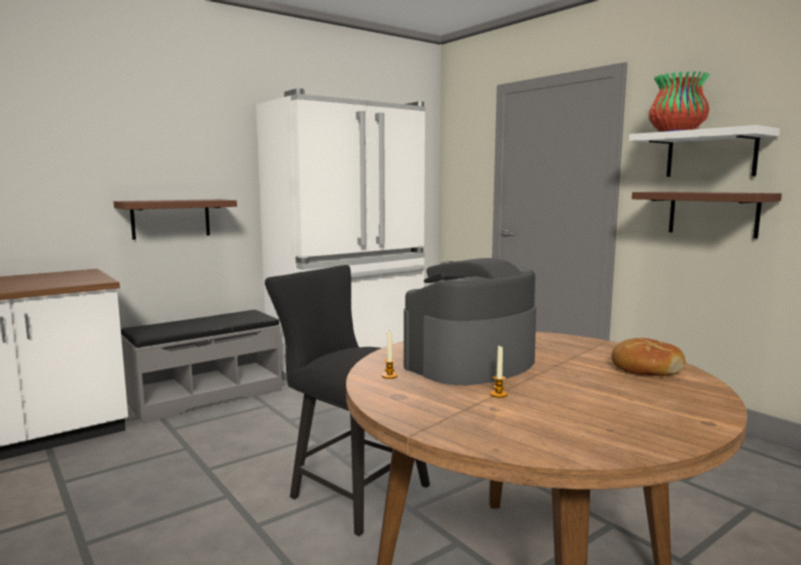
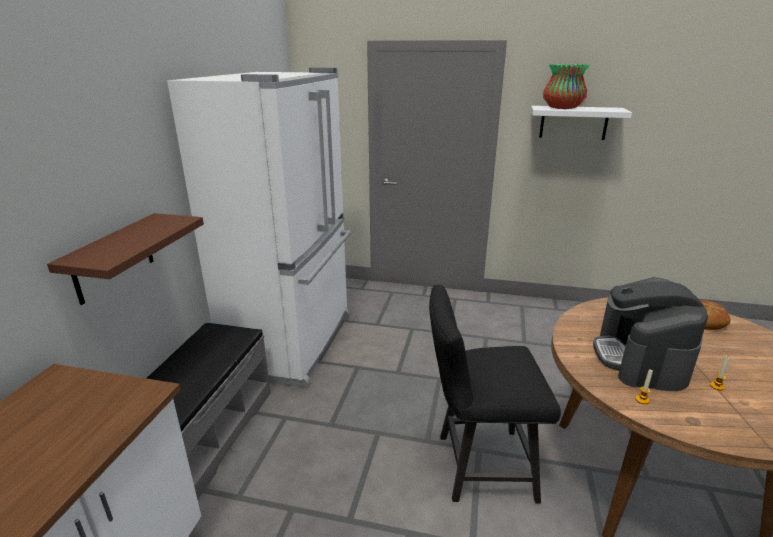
camera: 40 degrees left, 15 degrees up
brown shelf [632,192,782,239] -> none

